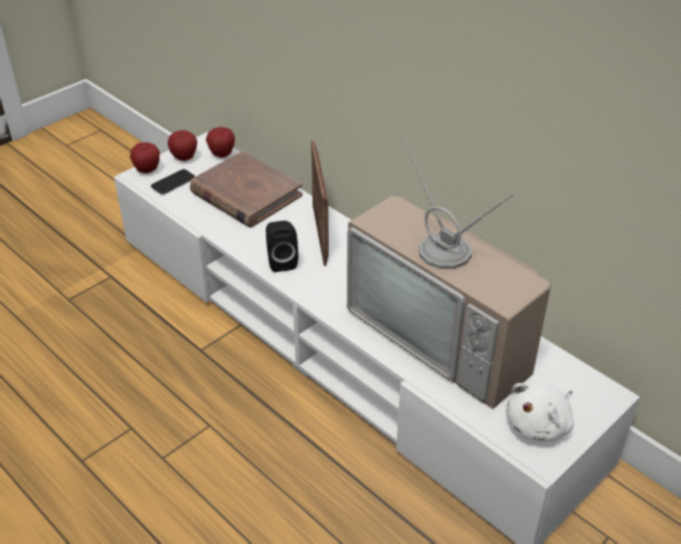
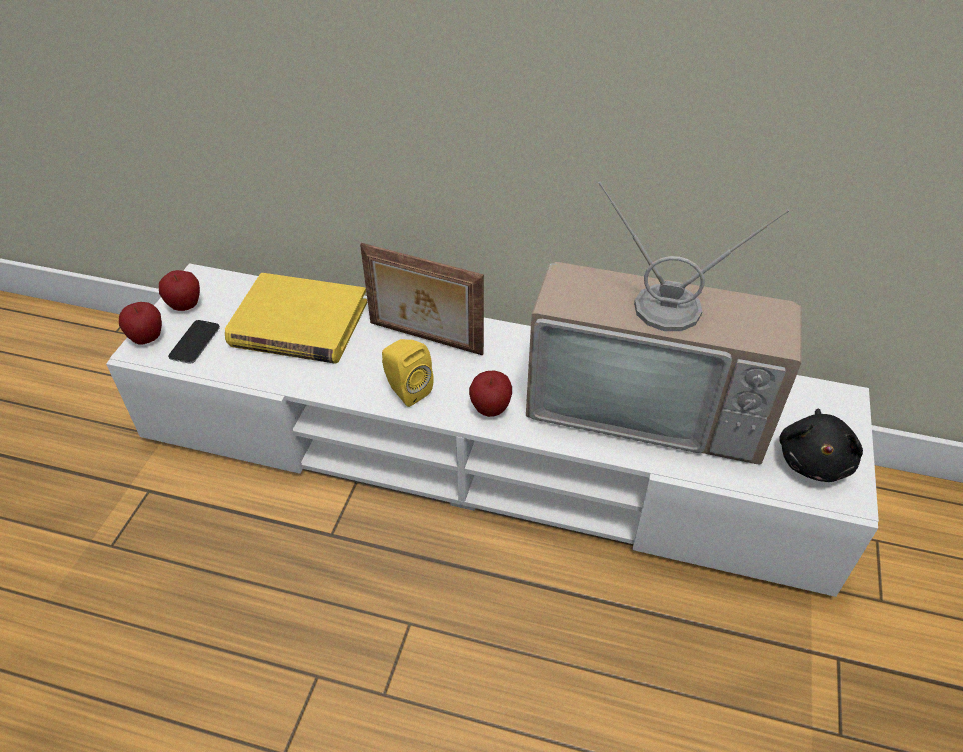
camera: 30 degrees left, 5 degrees up
brown book [190,151,302,228] -> yellow book [225,273,367,364]
apple [206,127,235,158] -> apple moved to [469,370,512,417]
black speaker [266,221,298,272] -> yellow speaker [382,339,434,407]
picture frame [311,140,329,266] -> picture frame turned 150 degrees clockwise [360,243,484,356]
white plush toy [506,382,574,441] -> black plush toy [779,409,863,482]

